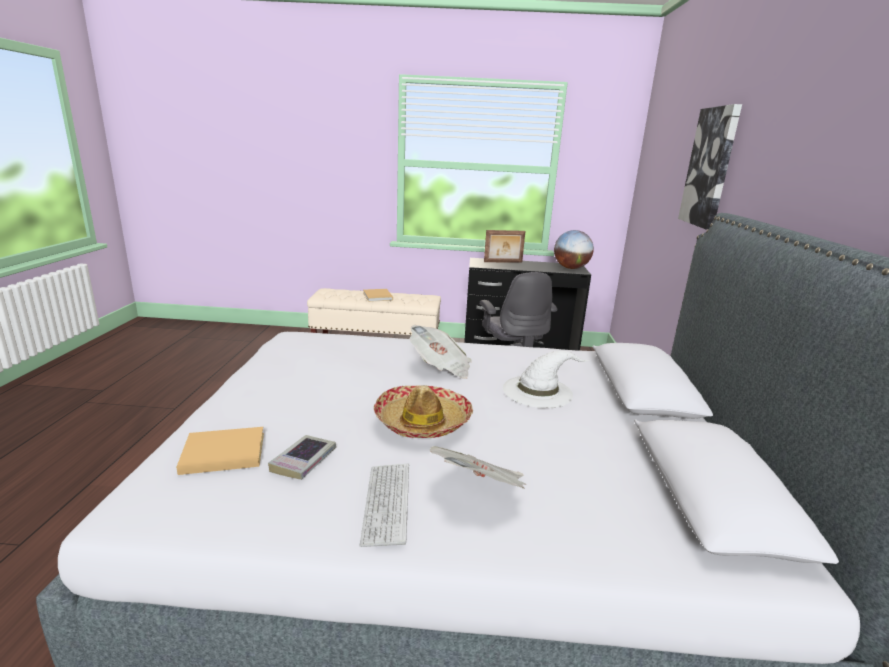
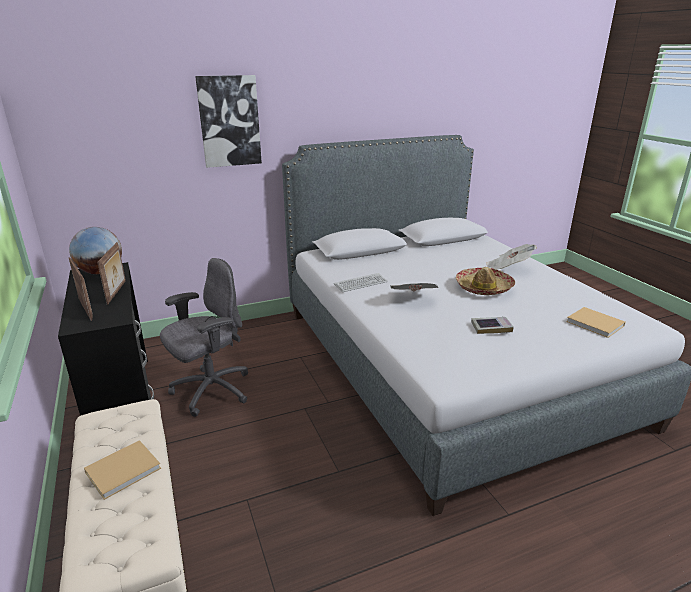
camera: 115 degrees left, 5 degrees up
book [268,435,336,480] -> book moved to [471,317,514,334]
keyboard [360,464,409,547] -> keyboard moved to [334,273,388,292]
white hat [503,350,590,408] -> none
none -> picture frame [97,242,126,305]

